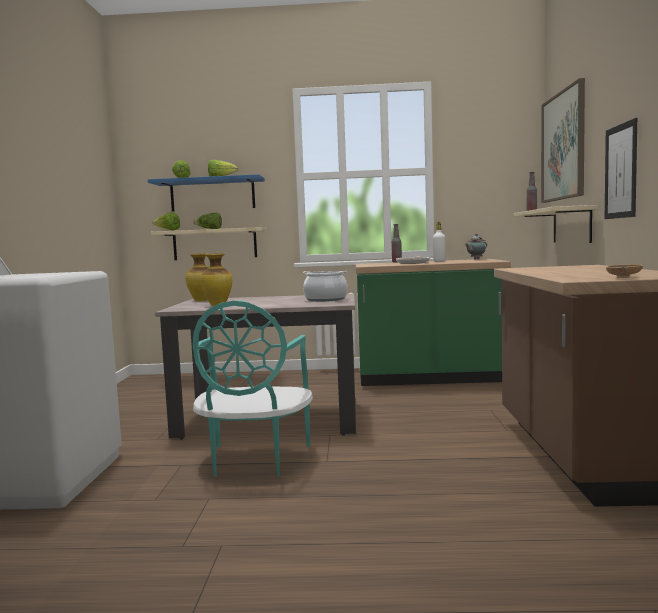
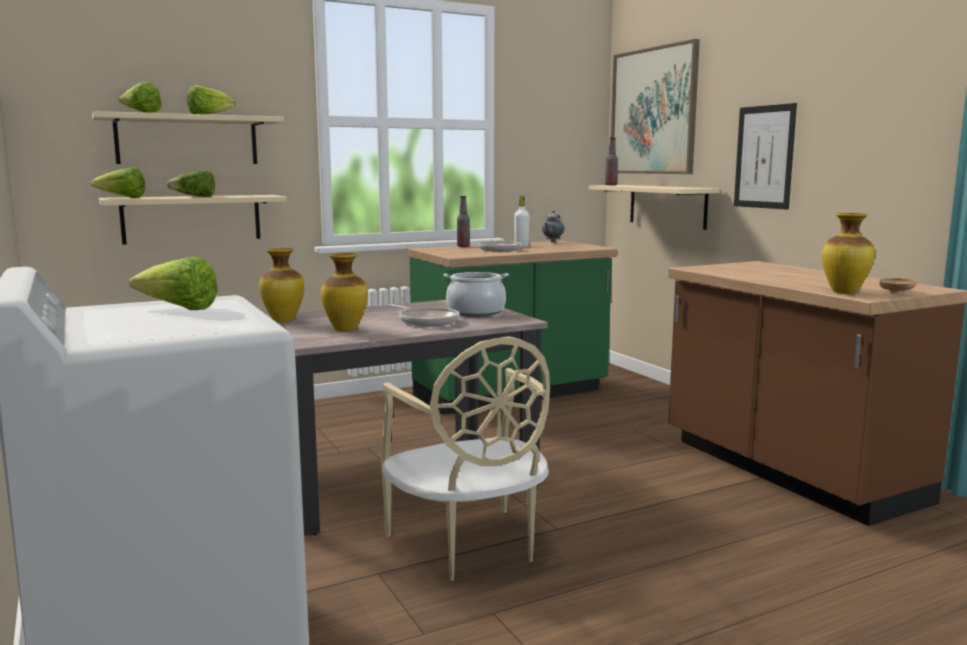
camera: 30 degrees left, 5 degrees up
blue shelf [148,174,265,212] -> beige shelf [92,111,284,164]
turquoise chair [193,301,313,477] -> beige chair [381,336,550,581]
none -> lettuce [129,257,218,310]
none -> frying pan [388,304,460,327]
none -> vase [822,213,875,294]

